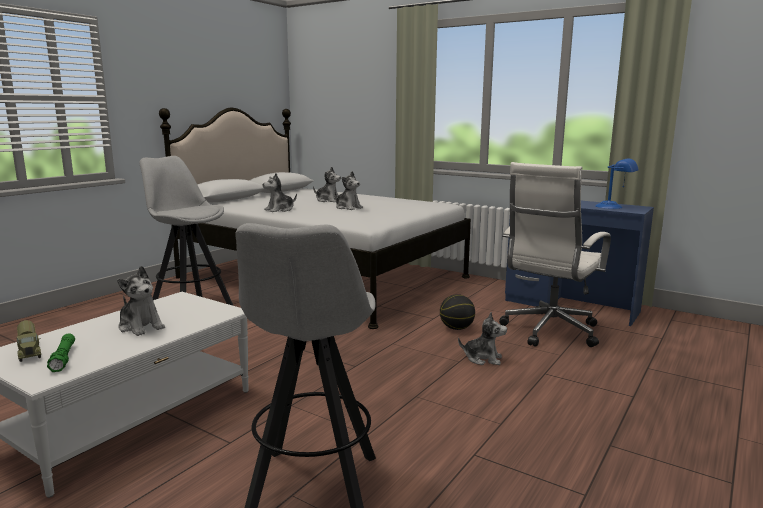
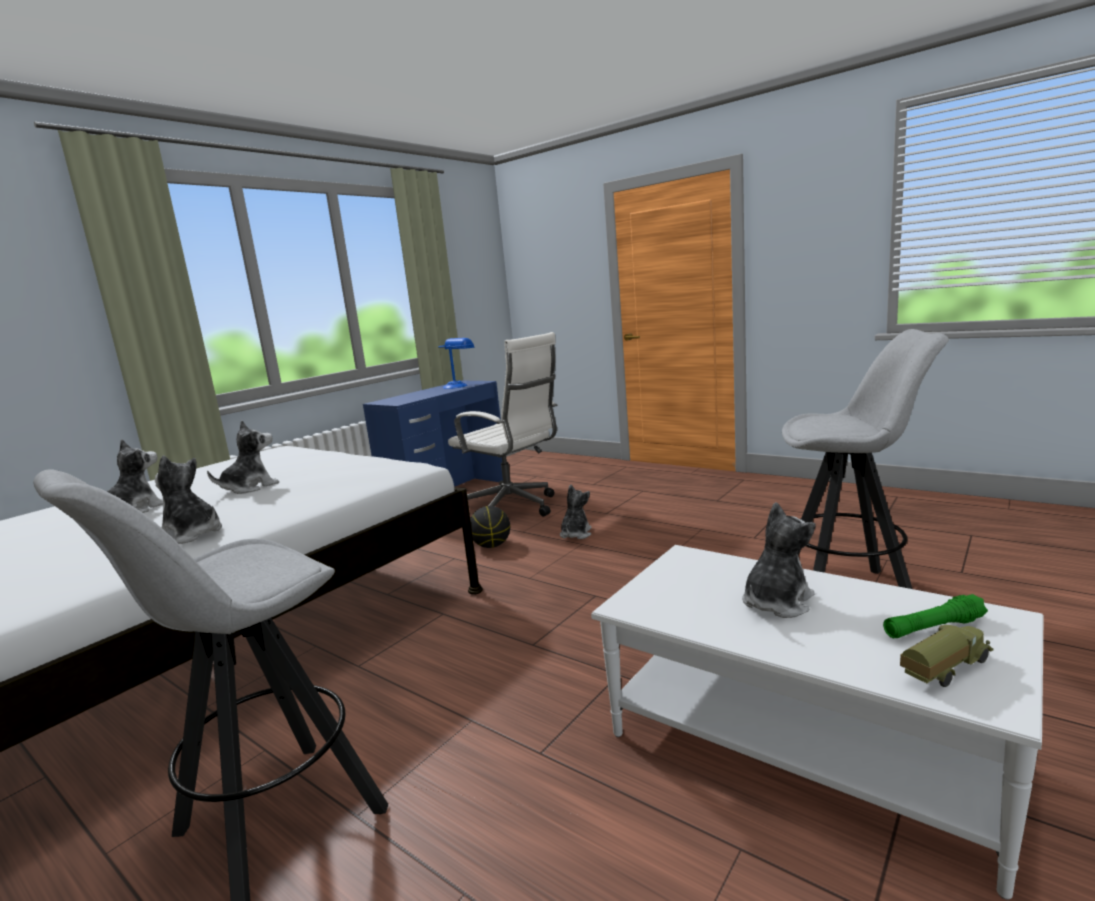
camera: 85 degrees left, 0 degrees up
plush toy [263,173,297,212] -> plush toy turned 150 degrees clockwise [155,456,222,544]

